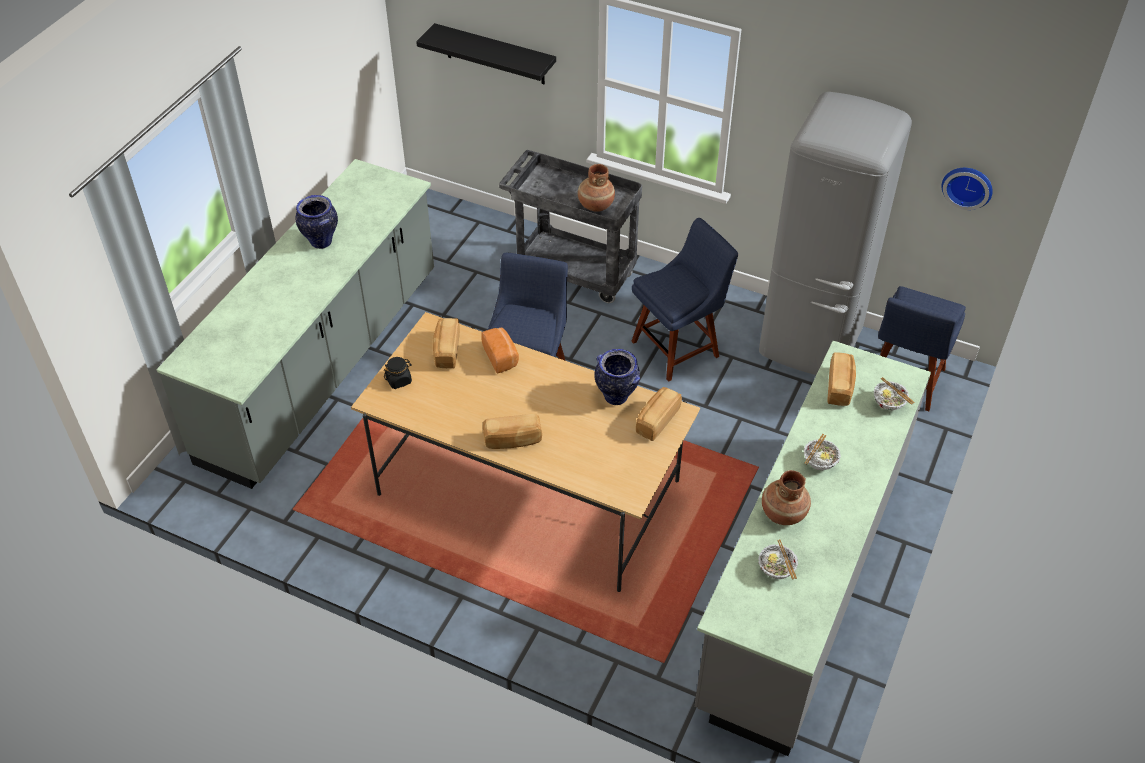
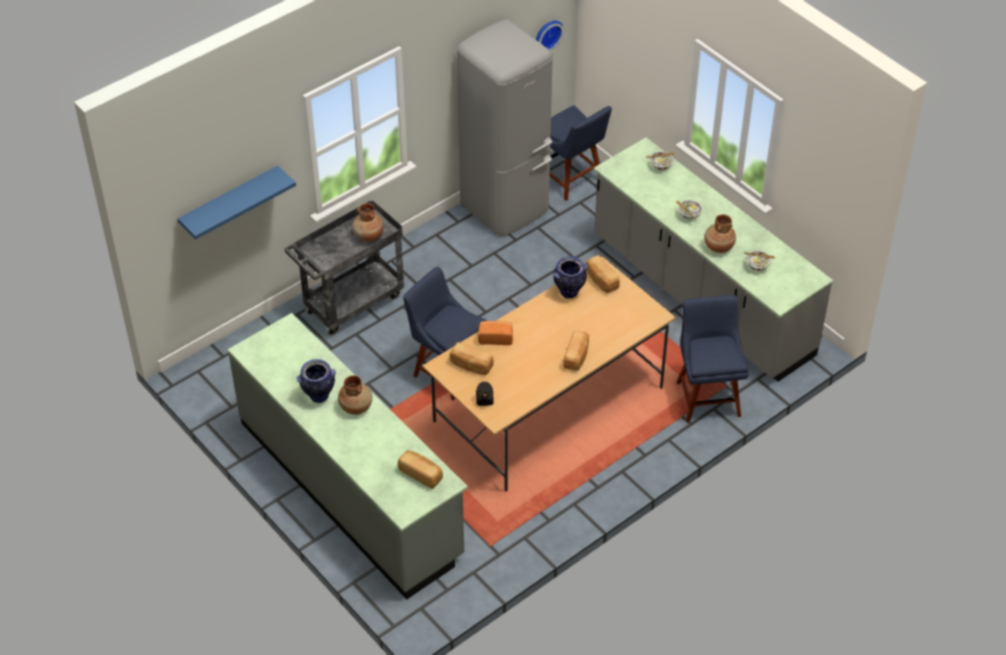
camera: 65 degrees left, 0 degrees up
black shelf [416,23,556,84] -> blue shelf [177,166,296,239]
blue chair [631,218,738,382] -> blue chair moved to [677,295,748,422]
bread [827,352,856,406] -> bread moved to [398,450,443,489]
none -> brown vase [338,375,372,415]

